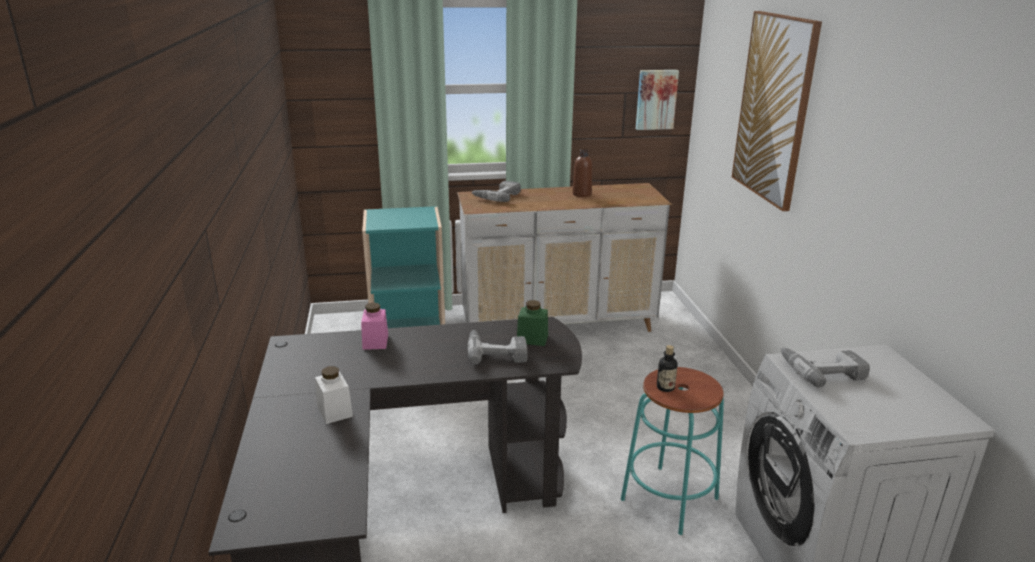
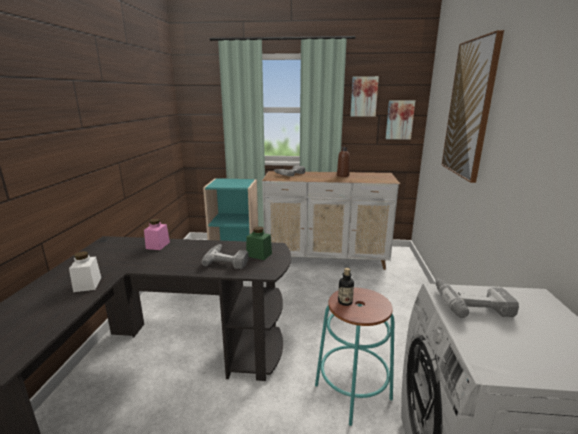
camera: 15 degrees right, 5 degrees down
none -> picture [350,76,379,117]

